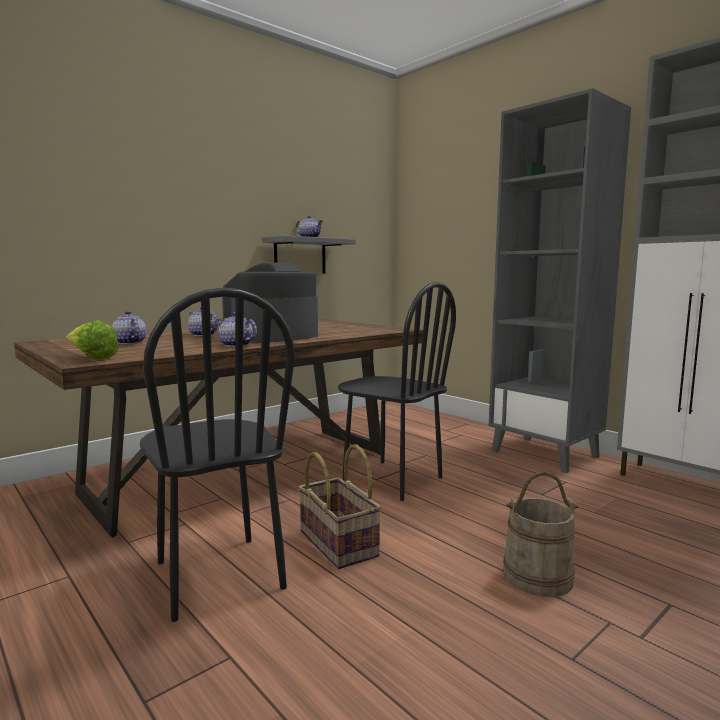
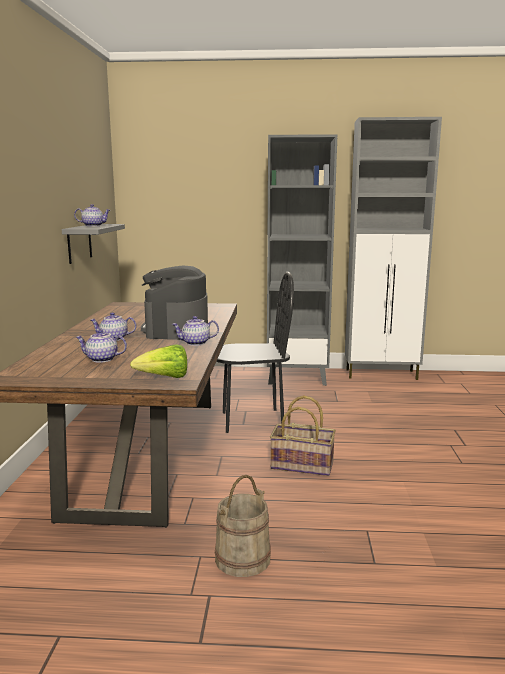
camera: 45 degrees left, 5 degrees up
black chair [140,288,295,622] -> none
beige bucket [503,471,579,597] -> beige bucket moved to [215,475,271,577]

